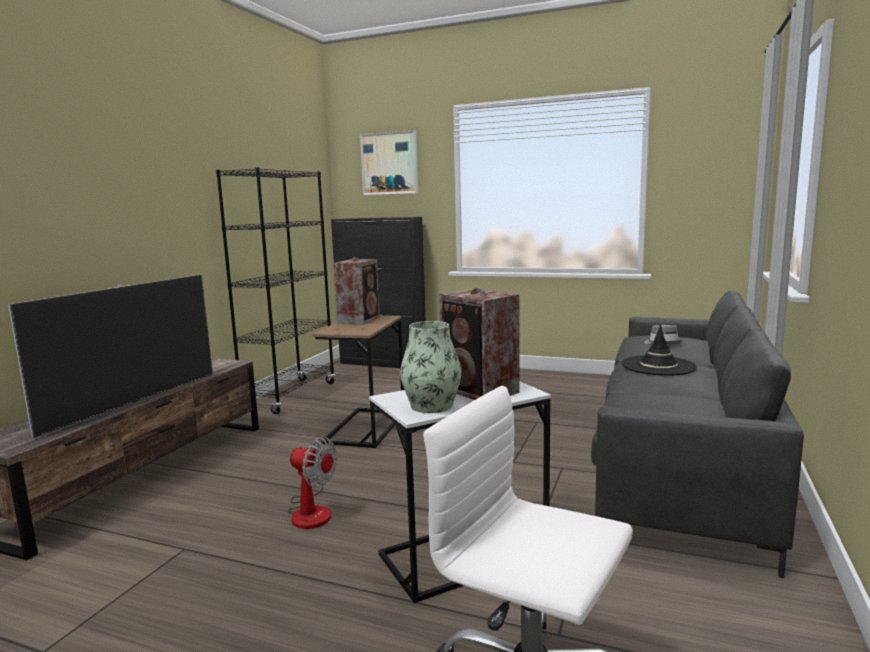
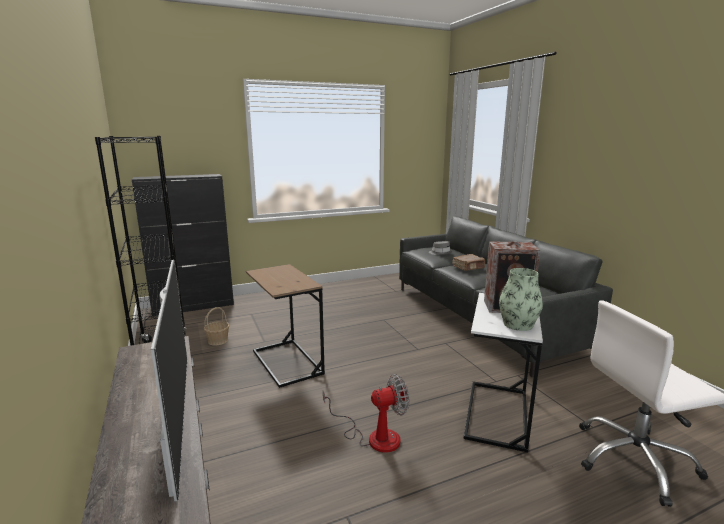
camera: 45 degrees left, 5 degrees up
speaker [333,257,380,325] -> none
picture [360,130,418,195] -> none
black hat [621,325,697,376] -> brown book [453,254,485,271]
none -> basket [204,307,229,345]

